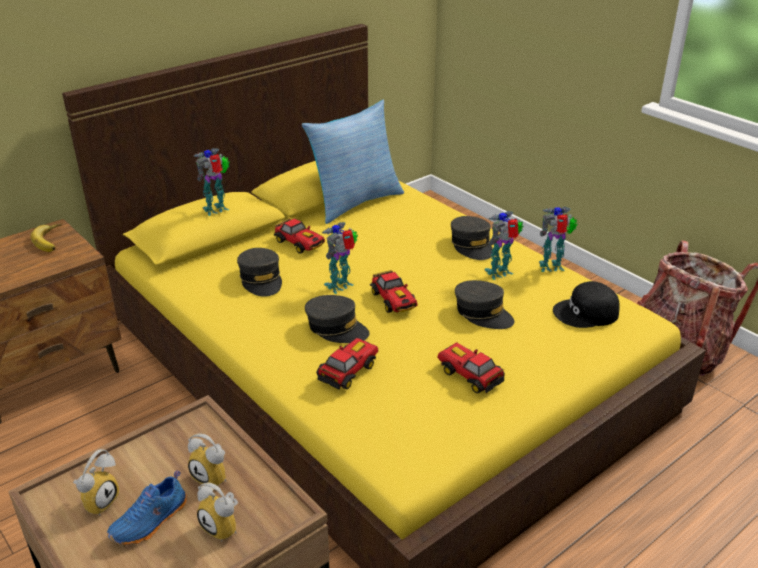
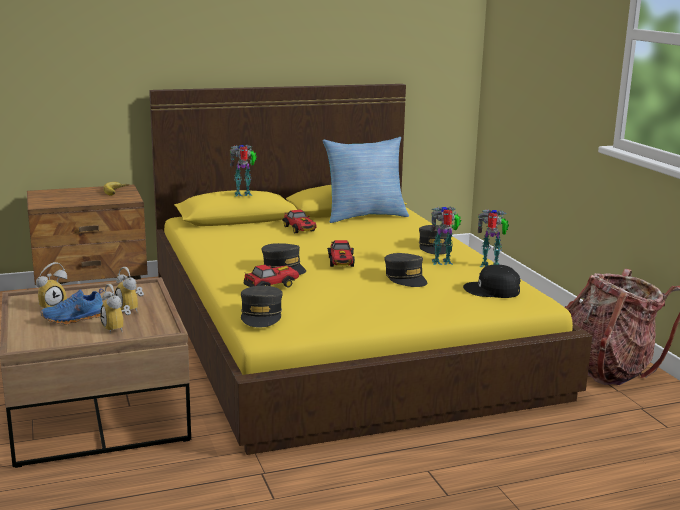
camera: 20 degrees right, 15 degrees down
grey cap [237,248,282,297] -> grey cap moved to [241,285,283,327]
toy robot [322,222,358,294] -> none
toy car [438,342,505,393] -> none

